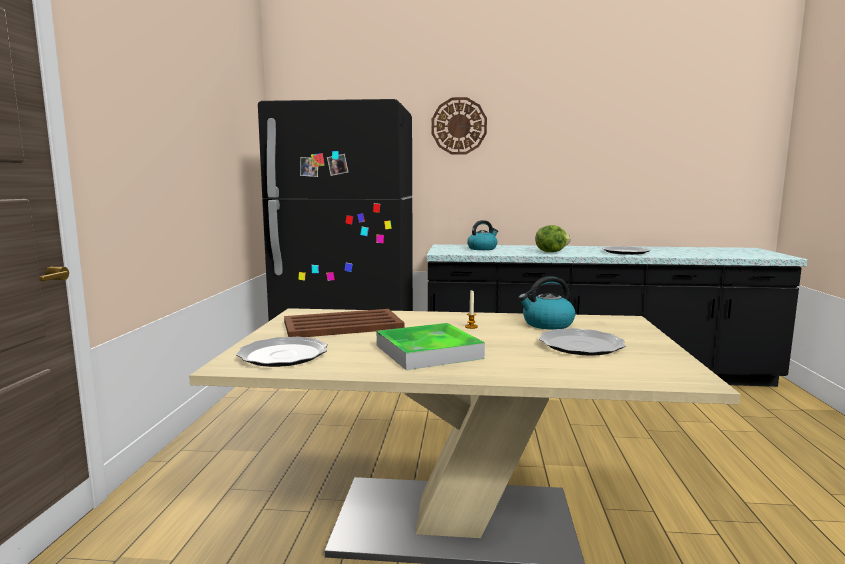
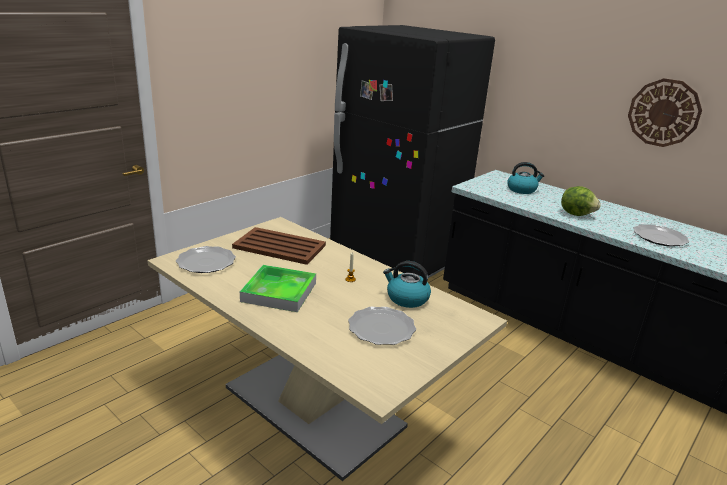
camera: 35 degrees right, 15 degrees up
wall clock [432,97,487,155] -> wall clock moved to [628,78,702,147]

